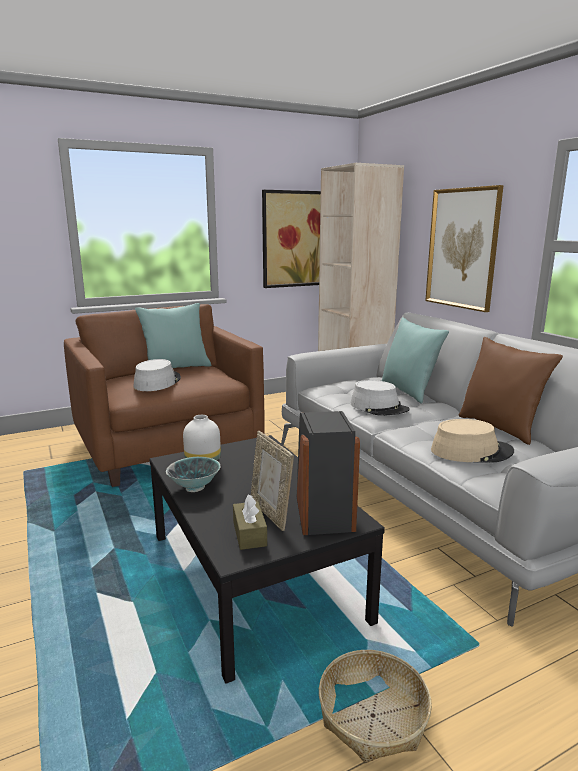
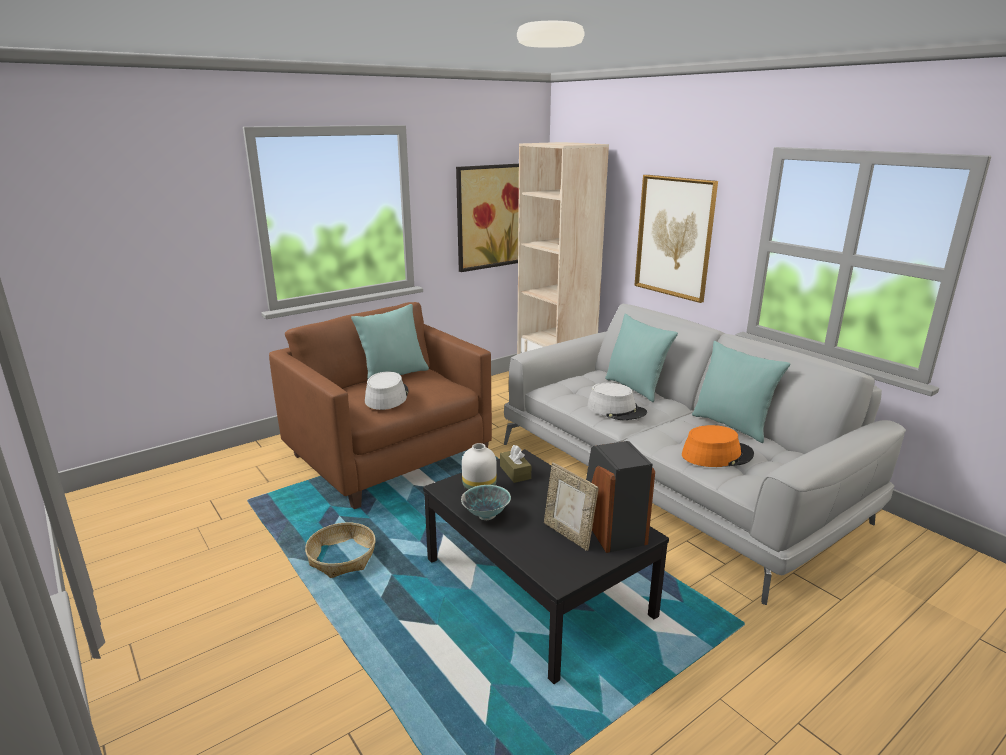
camera: 10 degrees left, 5 degrees up
brown tissue box [233,494,267,550] -> brown tissue box moved to [500,445,531,483]
basket [319,650,432,763] -> basket moved to [305,522,376,578]
beige hat [431,419,514,463] -> orange hat [682,425,754,467]
brown pillow [459,337,563,445] -> turquoise pillow [692,341,790,443]

